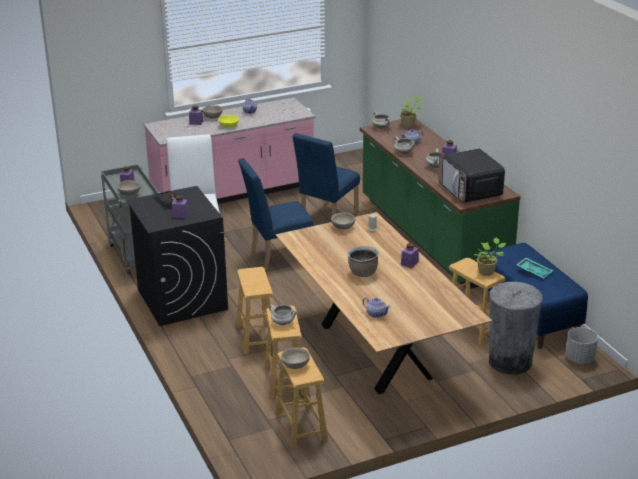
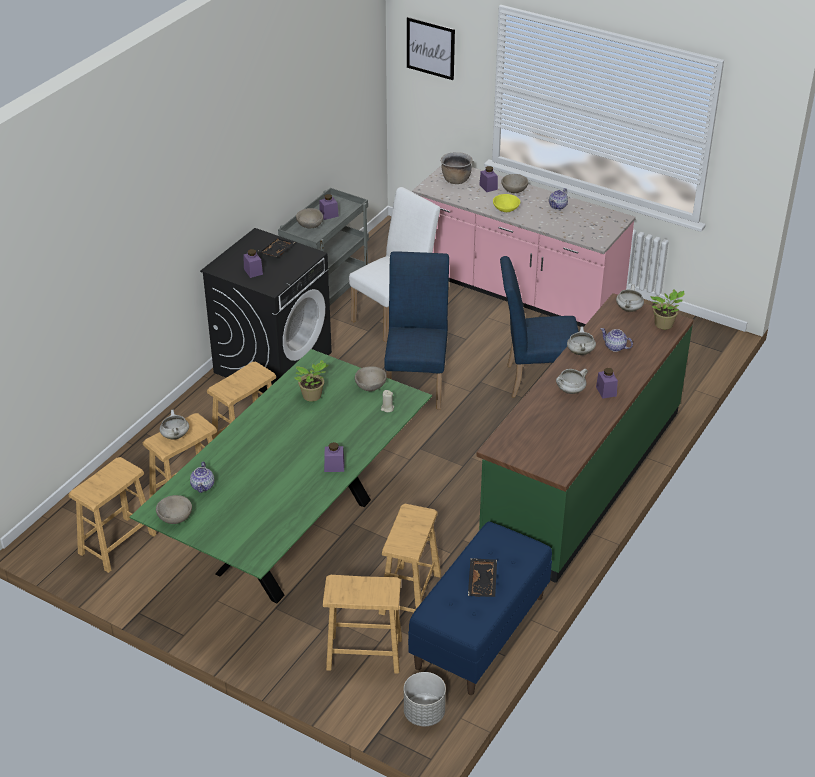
camera: 55 degrees right, 10 degrees up
blue chair [238,158,314,270] -> blue chair turned 60 degrees clockwise [384,251,449,409]
brown dining table [275,212,492,394] -> green dining table [129,349,432,603]
beige bowl [281,347,310,369] -> beige bowl moved to [156,495,192,524]
brown cooking pot [347,246,379,277] -> brown cooking pot moved to [441,152,473,184]
microwave [438,148,505,203] -> none
potted plant [474,238,507,276] -> potted plant moved to [294,360,328,402]
grey trash can [489,282,543,374] -> brown stool [323,575,402,674]
turquoise tray [516,257,553,279] -> black tray [468,558,497,597]
none -> picture [407,17,455,80]

